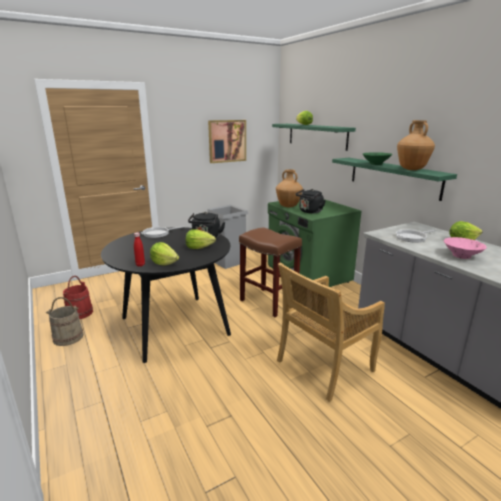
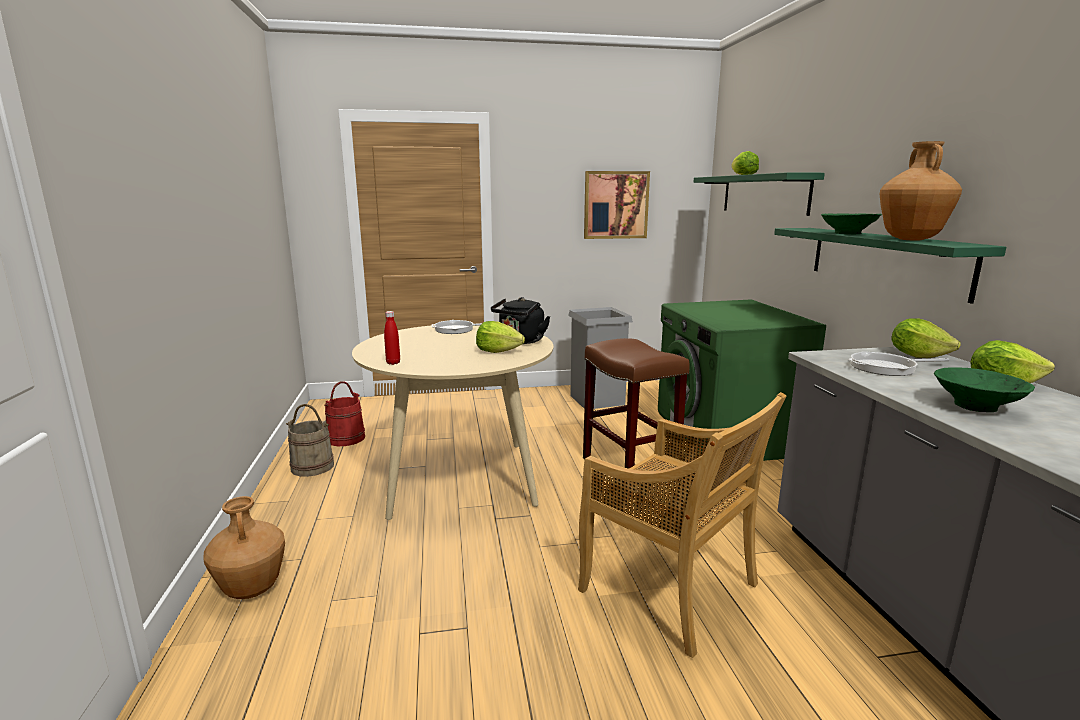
camera: 20 degrees right, 5 degrees down
black dining table [101,227,231,363] -> beige dining table [352,325,553,520]
lettuce [150,242,179,265] -> lettuce moved to [891,318,961,358]
brown vase [276,169,303,208] -> brown vase moved to [203,496,285,599]
beige chair [277,262,385,402] -> beige chair turned 120 degrees counterclockwise [578,392,786,658]
black kettle [296,189,326,213] -> none
pink bowl [444,237,487,259] -> green bowl [934,368,1035,412]

